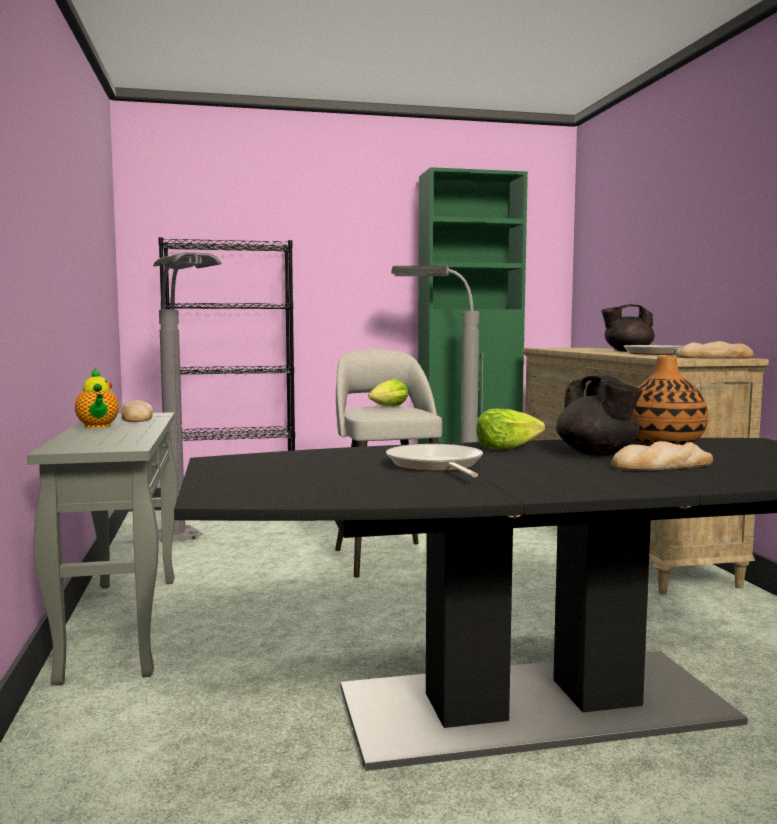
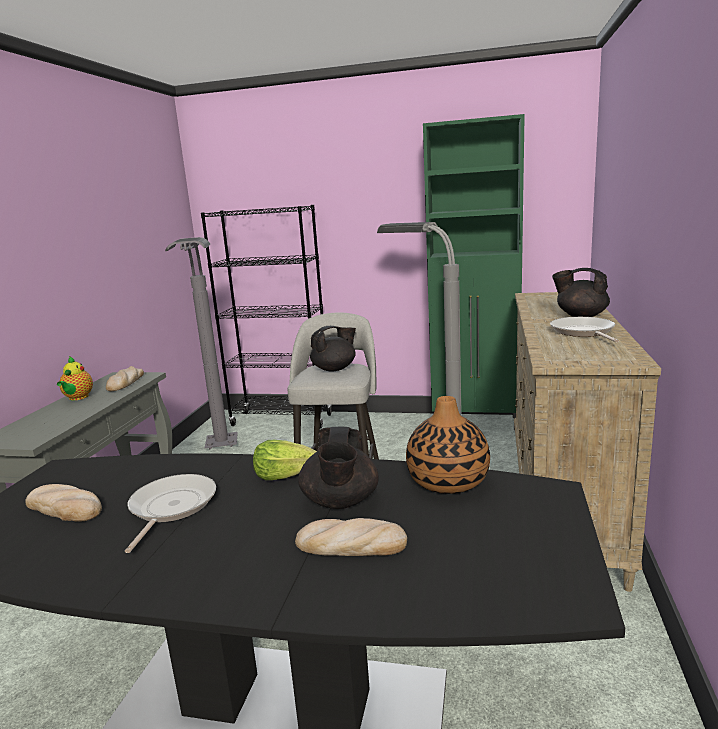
camera: 25 degrees right, 10 degrees up
lettuce [368,379,408,406] -> black teapot [310,326,356,371]
bread [676,341,754,358] -> bread moved to [25,484,102,522]

